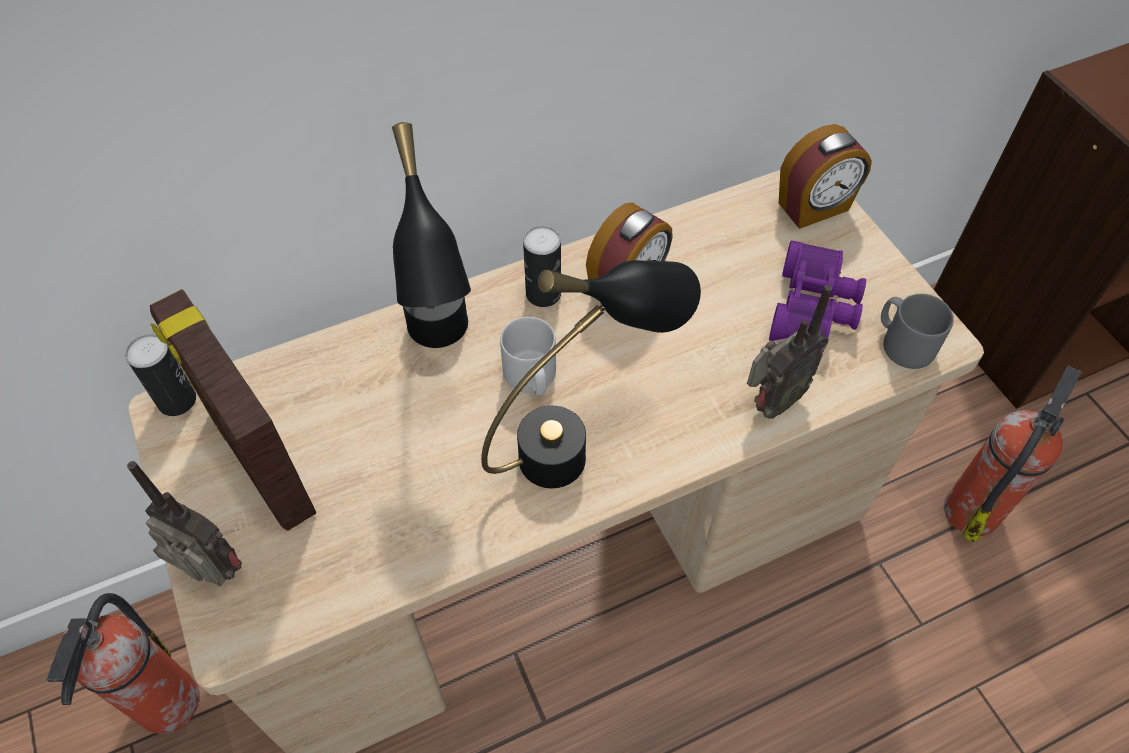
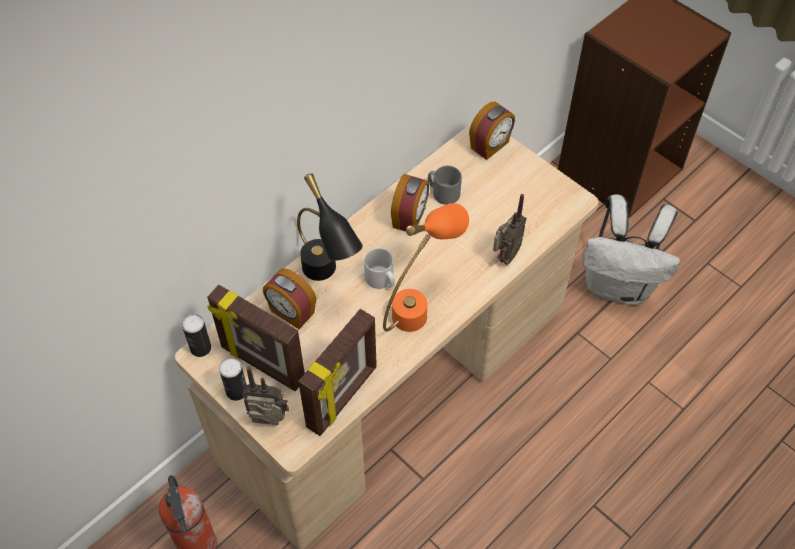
camera: 20 degrees left, 0 degrees up
black table lamp [481,260,701,488] -> orange table lamp [383,203,469,332]
can [523,226,561,307] -> can moved to [219,358,247,401]
purple binoculars [769,240,866,352] -> none
grey mug [881,294,954,369] -> grey mug moved to [428,166,462,205]
fire extinguisher [944,366,1082,542] -> white backpack [582,195,680,305]
none -> alarm clock [263,268,317,329]
none -> picture frame [298,309,377,436]

